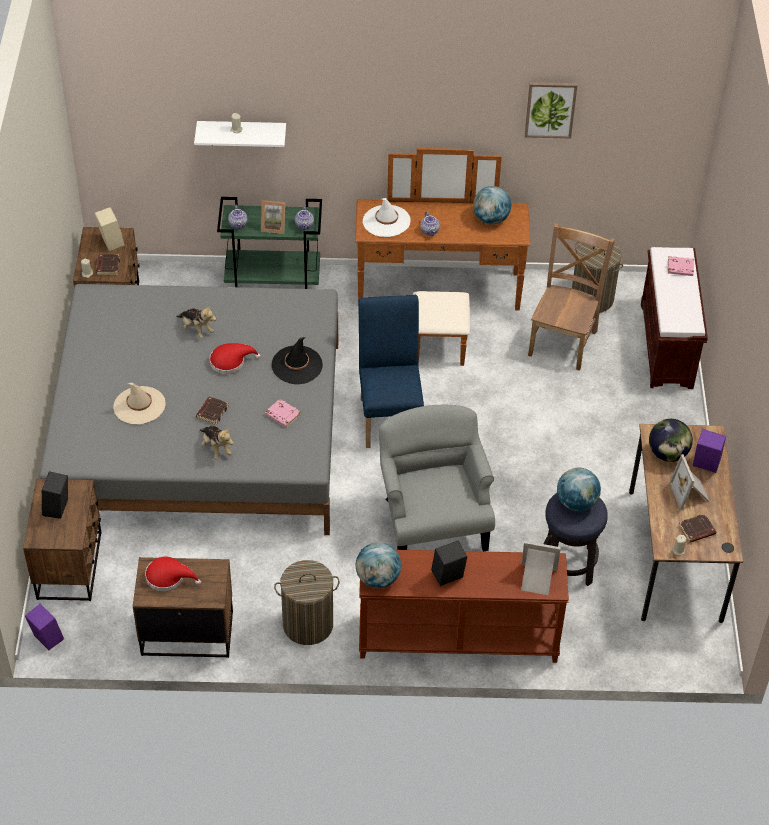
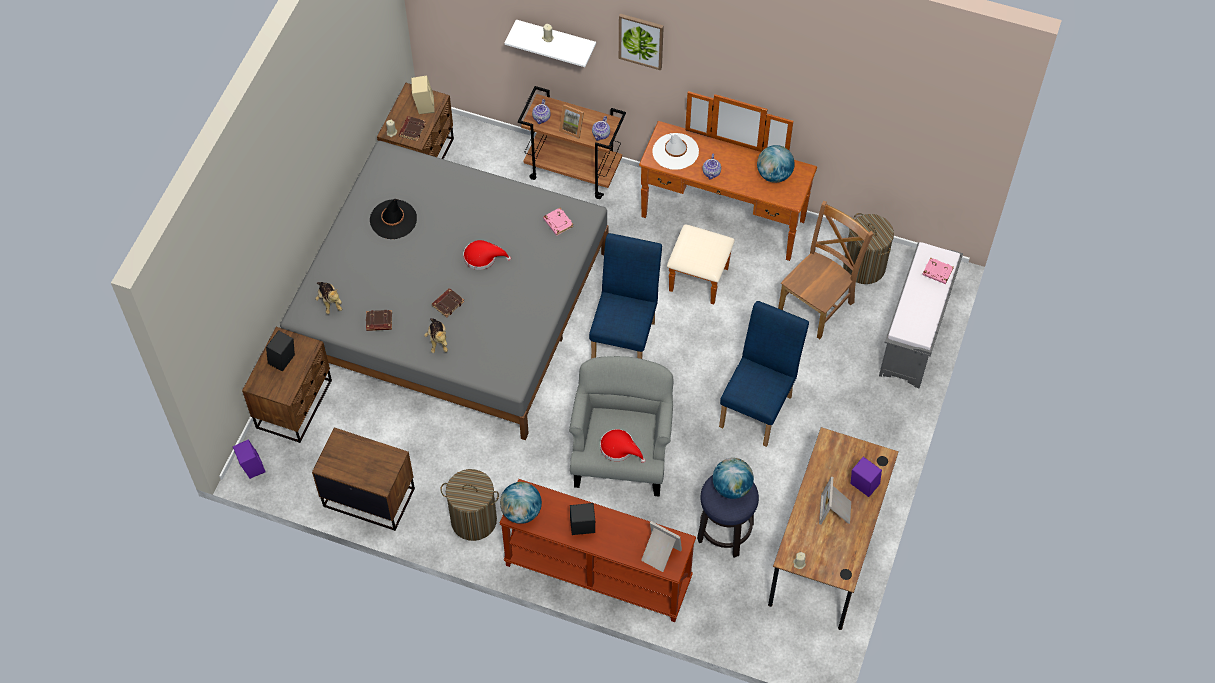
camera: 20 degrees right, 10 degrees up
beige hat [113,383,166,424] -> none
red hat [145,557,201,592] -> red hat moved to [600,429,646,463]
plush toy [176,305,216,338] -> plush toy moved to [315,282,342,314]
green cart [217,197,322,289] -> brown cart [518,86,626,199]
pink book [265,399,301,427] -> pink book moved to [543,208,574,235]
black hat [272,337,323,384] -> black hat moved to [370,199,417,239]
picture [525,82,577,138] -> picture moved to [619,14,664,71]
brown bench [641,247,708,389] -> grey bench [879,242,963,388]
globe [649,419,693,462] -> none
brown book [679,514,716,543] -> brown book moved to [366,310,392,331]
none -> blue chair [719,301,809,447]

